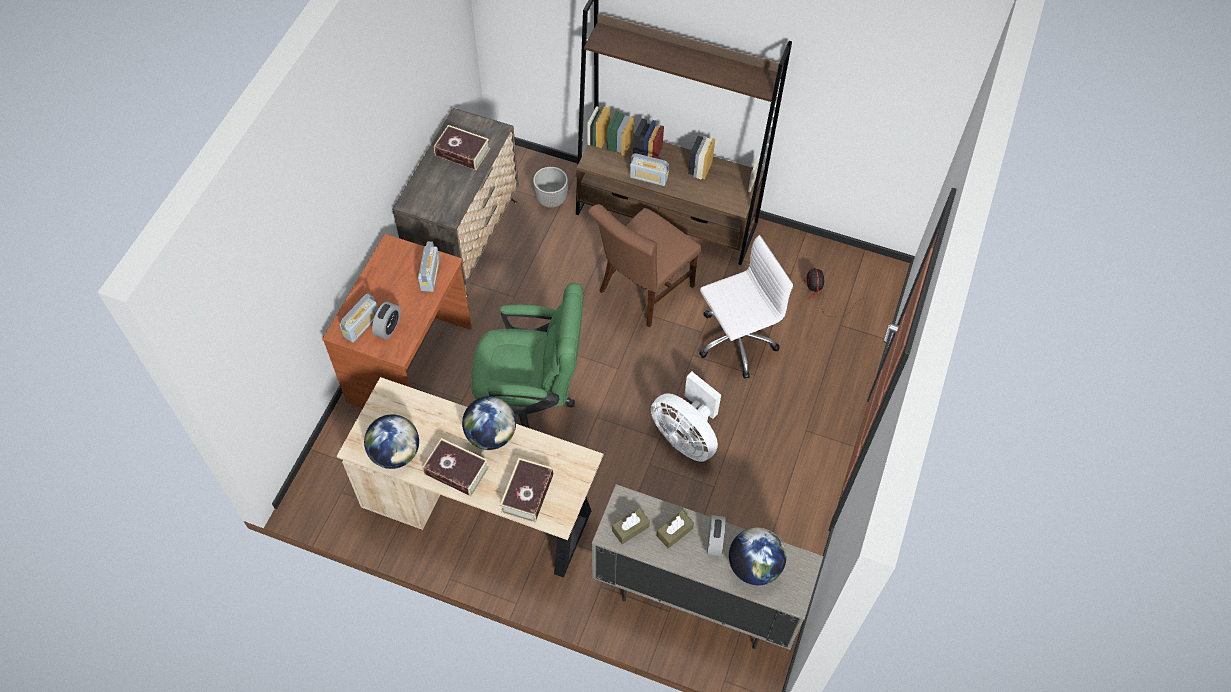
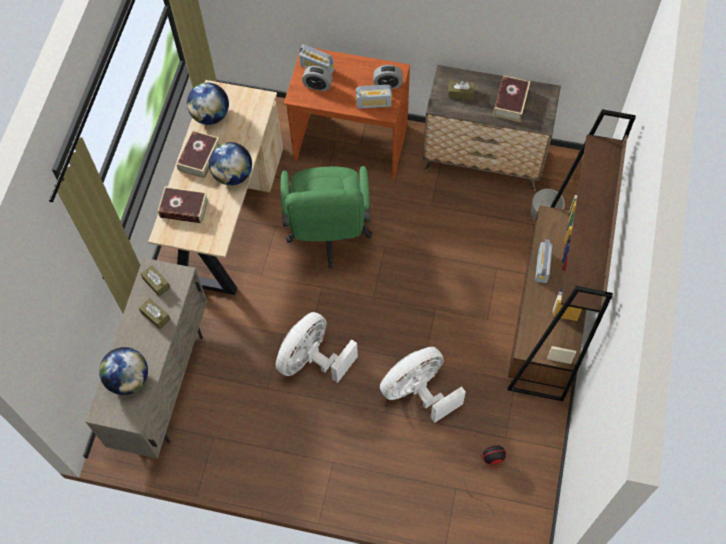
camera: 85 degrees right, 5 degrees up
brown chair [588,204,701,327] -> none
white office chair [699,235,793,379] -> white fan [380,347,466,423]
alarm clock [707,515,725,557] -> alarm clock moved to [373,65,403,89]
none -> brown tissue box [448,81,475,99]

